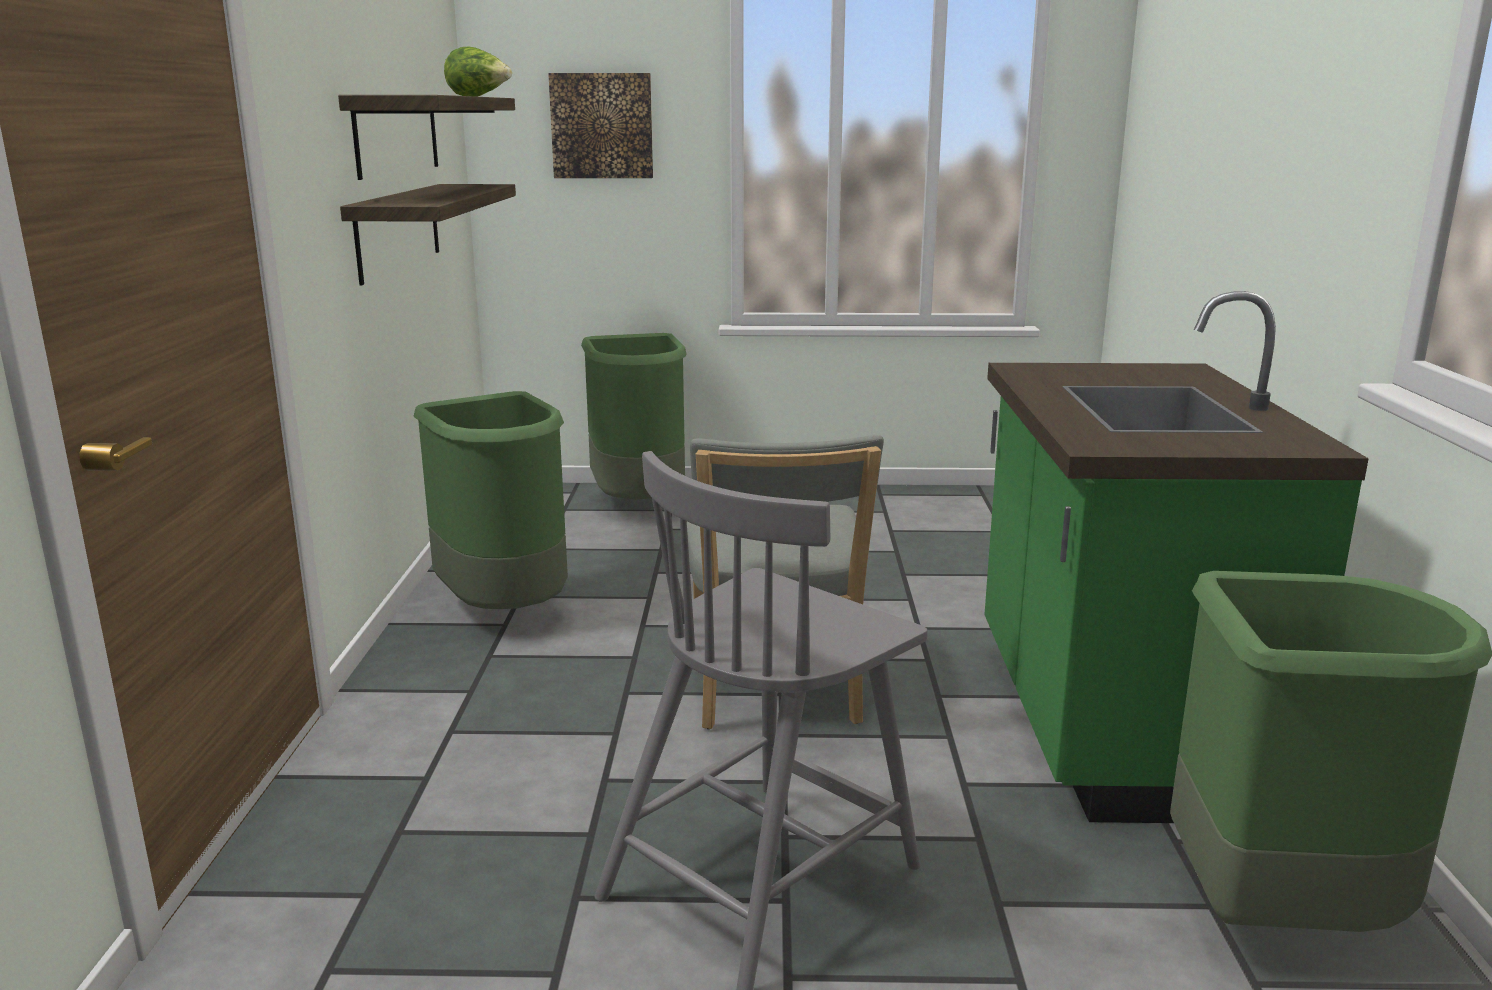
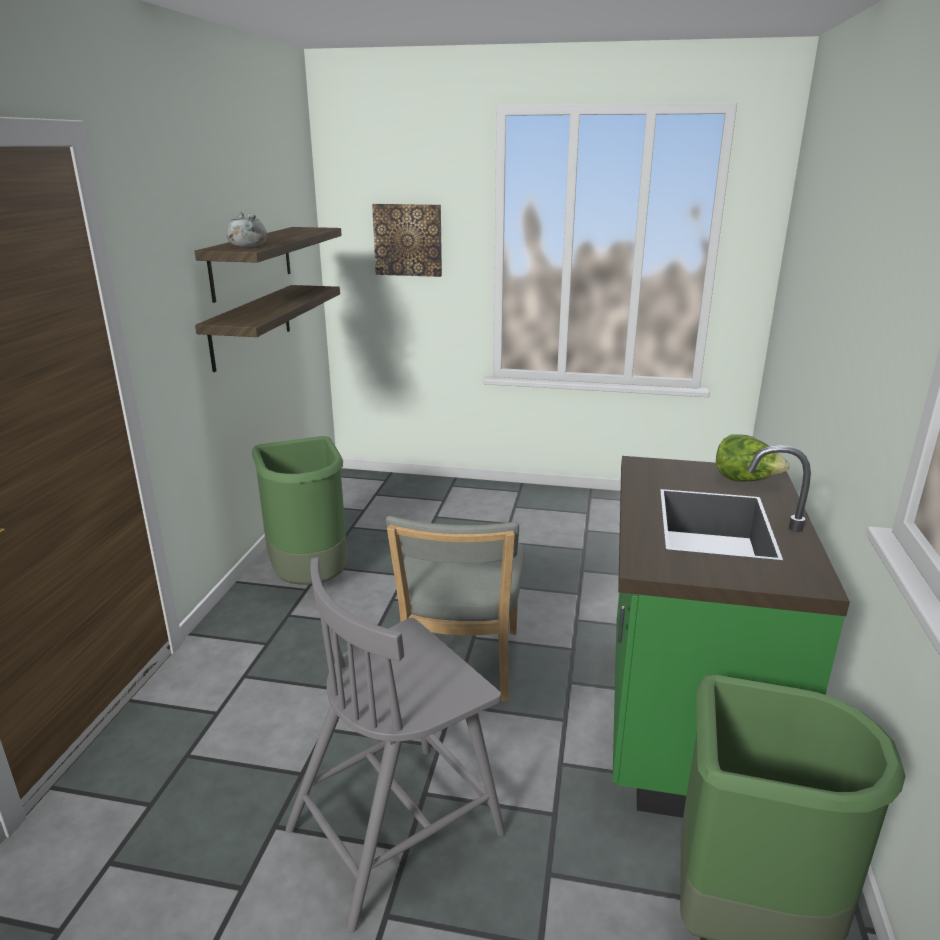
camera: 10 degrees right, 5 degrees up
lettuce [444,46,512,97] -> lettuce moved to [716,434,789,481]
green trash can [581,333,687,500] -> none
none -> grey cooking pot [226,212,267,248]

